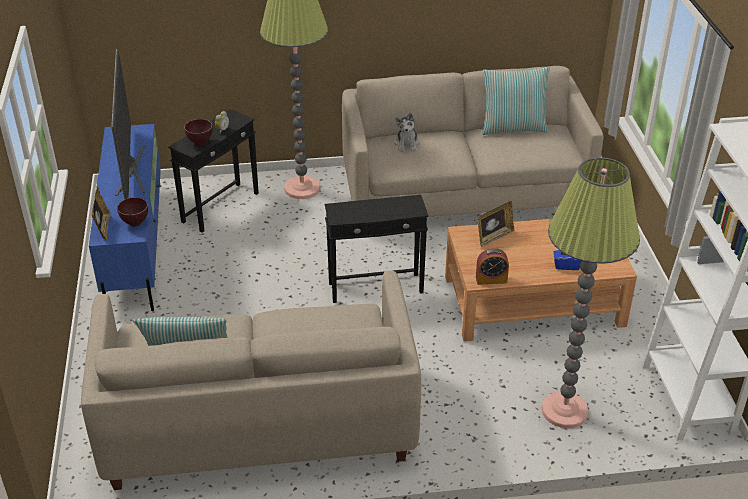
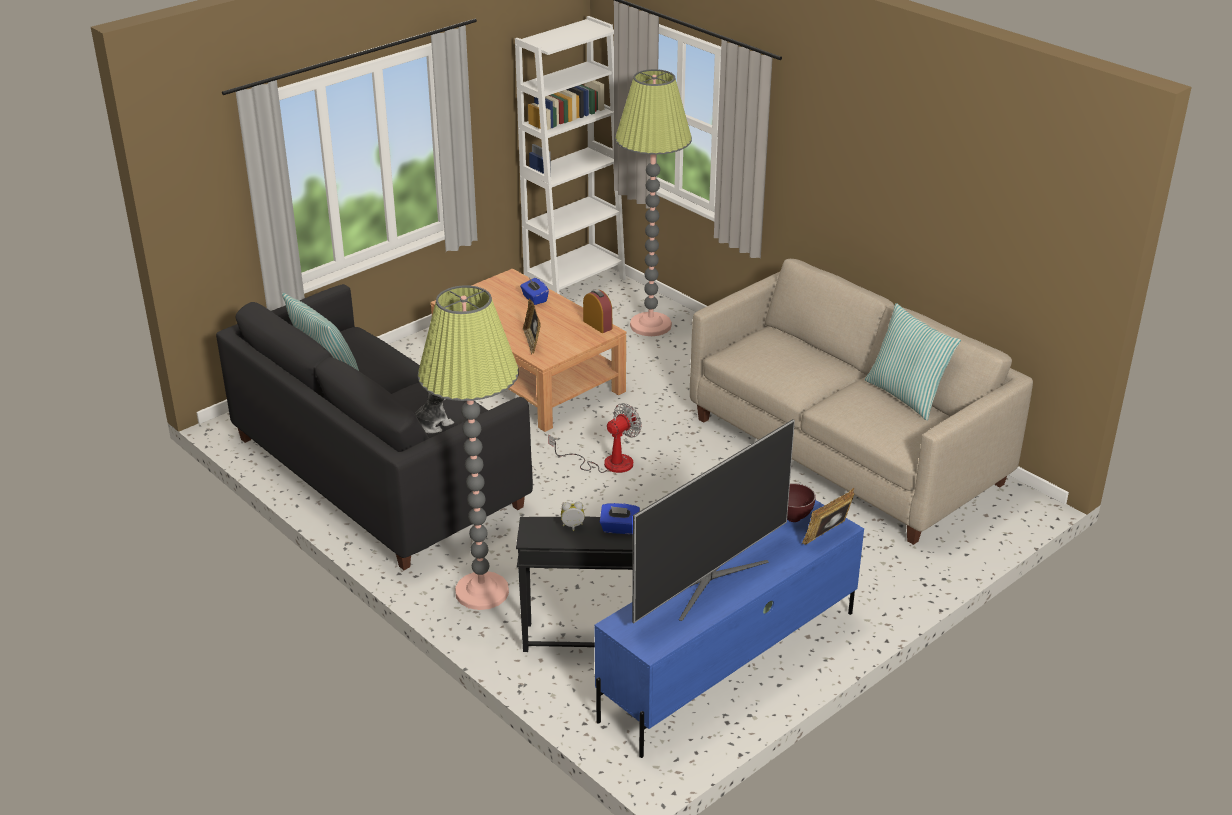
camera: 125 degrees left, 5 degrees down
brown bowl [184,119,213,146] -> blue tissue box [600,503,640,534]
black side table [325,195,428,303] -> fan [548,403,642,473]
beige sofa [342,66,603,217] -> black sofa [216,284,533,570]
picture frame [478,201,515,247] -> picture frame turned 120 degrees counterclockwise [523,298,541,354]

